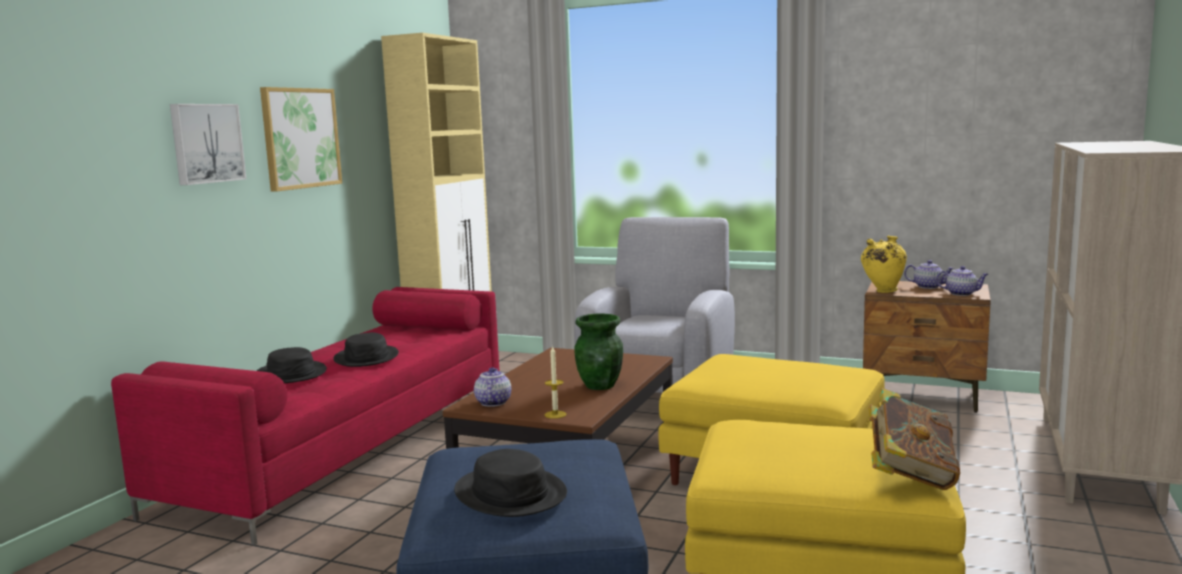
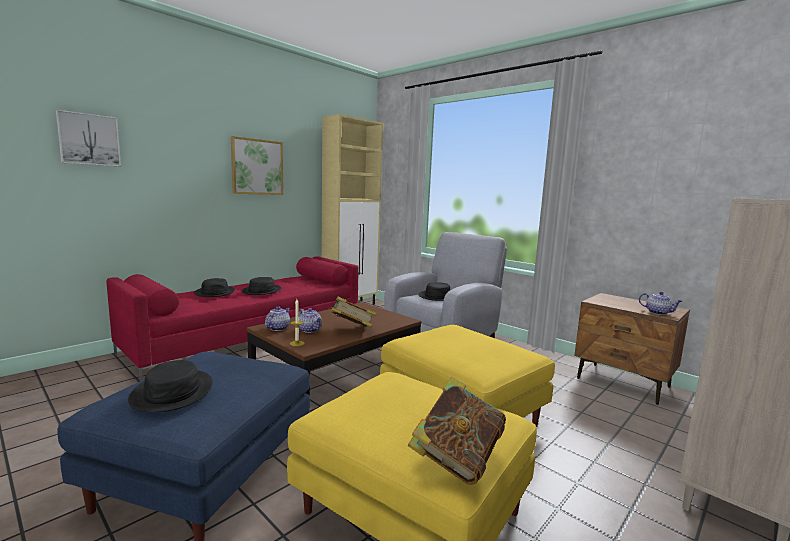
camera: 20 degrees right, 0 degrees up
picture [170,104,246,185] -> picture moved to [56,110,121,166]
green vase [574,314,623,390] -> book [329,297,377,327]
yellow vase [861,236,907,293] -> none
teapot [904,260,954,289] -> teapot moved to [299,308,322,333]
none -> black hat [419,282,450,301]

